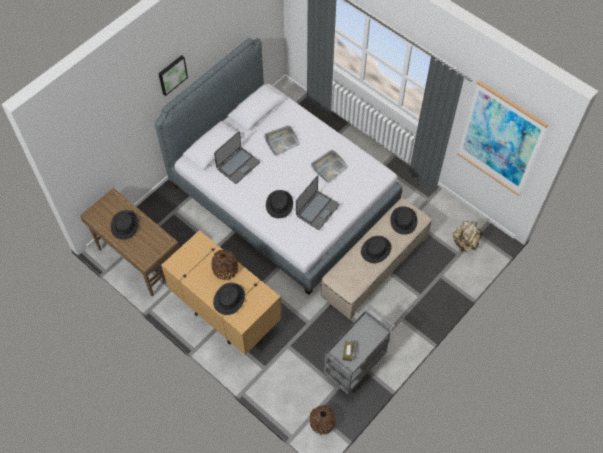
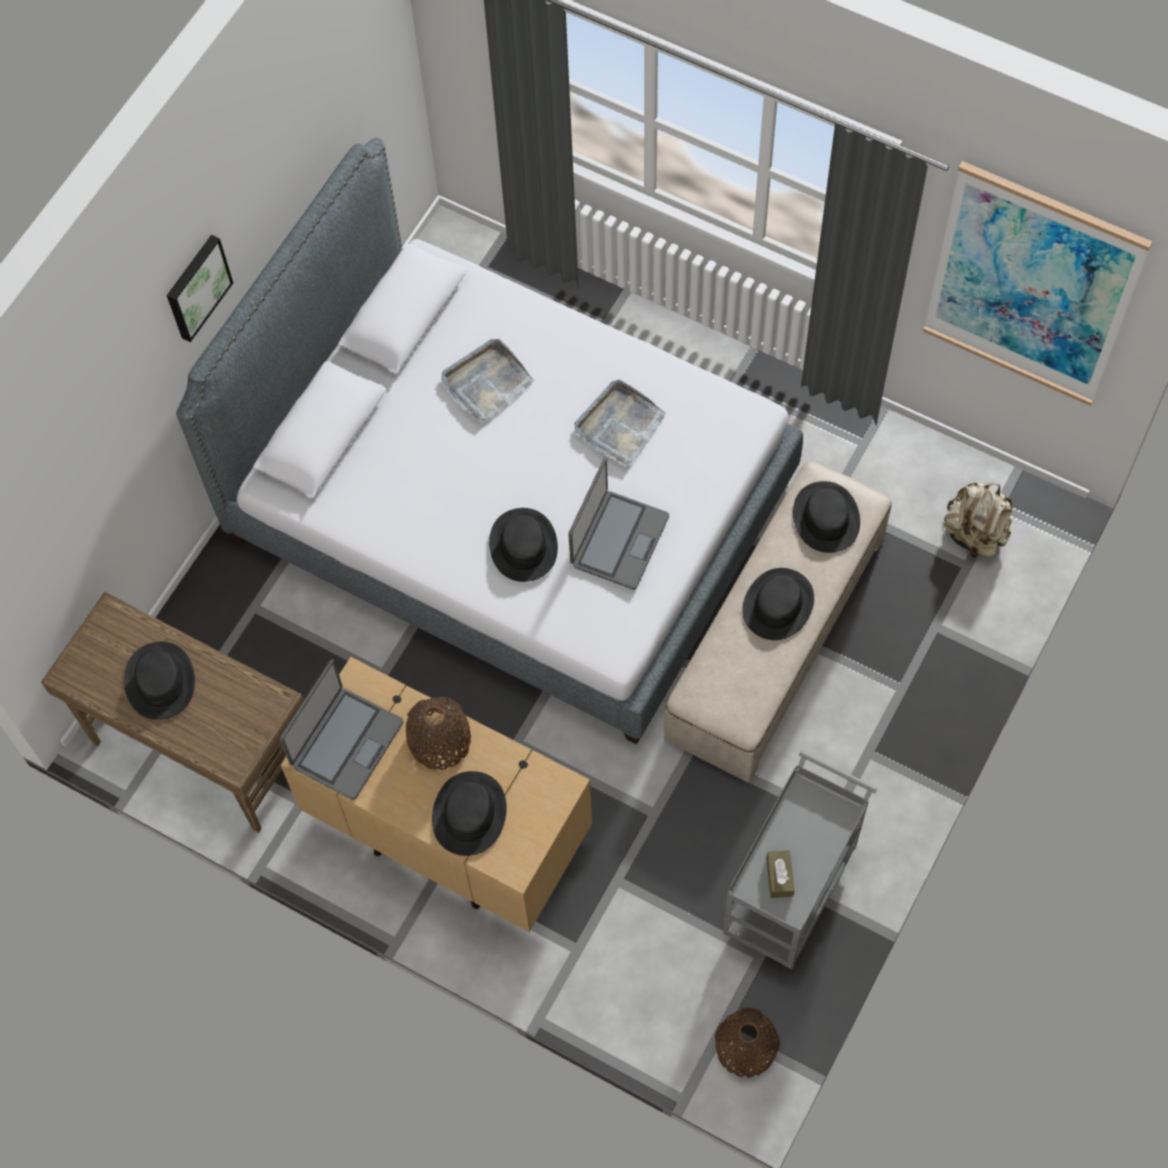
camera: 10 degrees left, 5 degrees up
laptop [214,131,260,184] -> laptop moved to [280,659,404,800]

